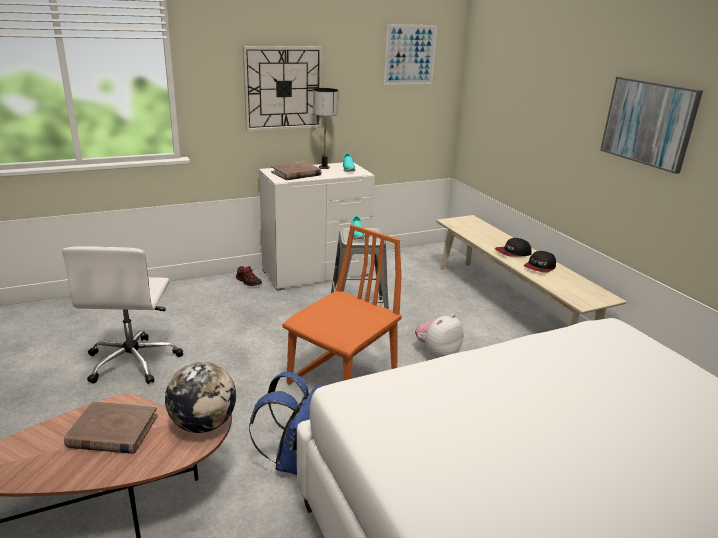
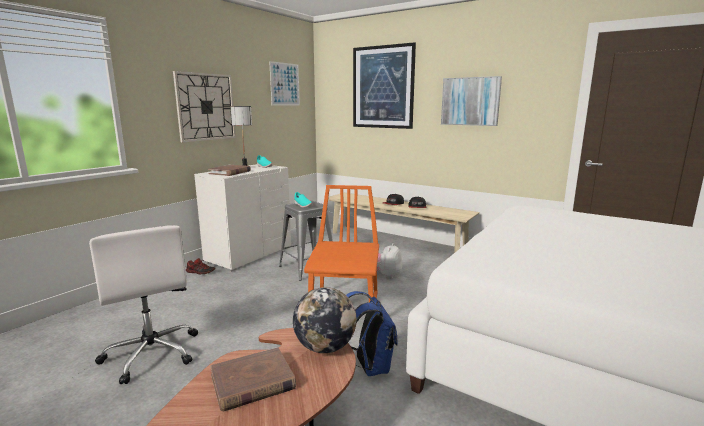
camera: 30 degrees left, 10 degrees down
none -> picture [353,42,416,129]

